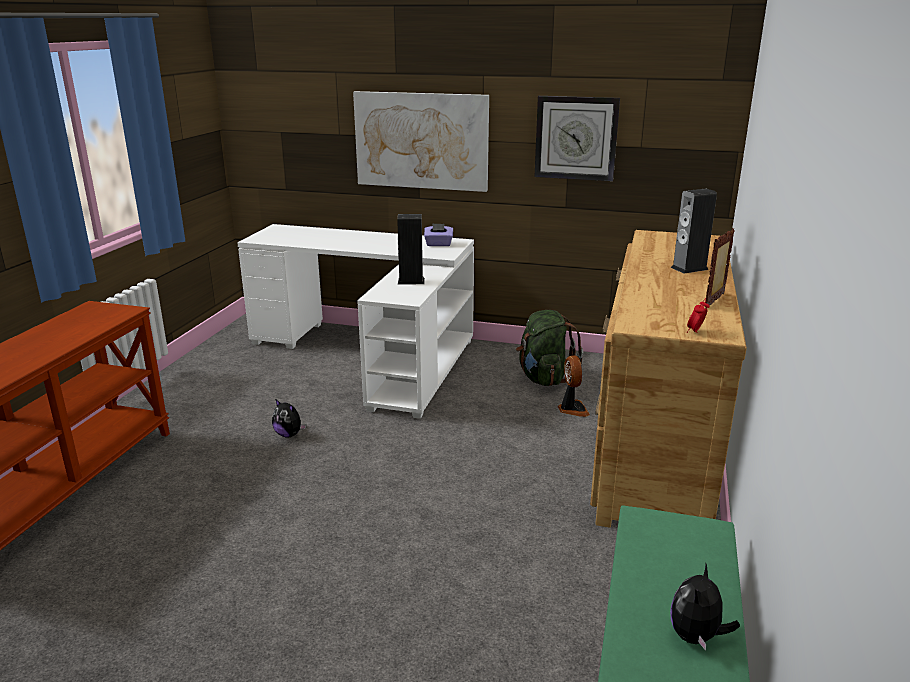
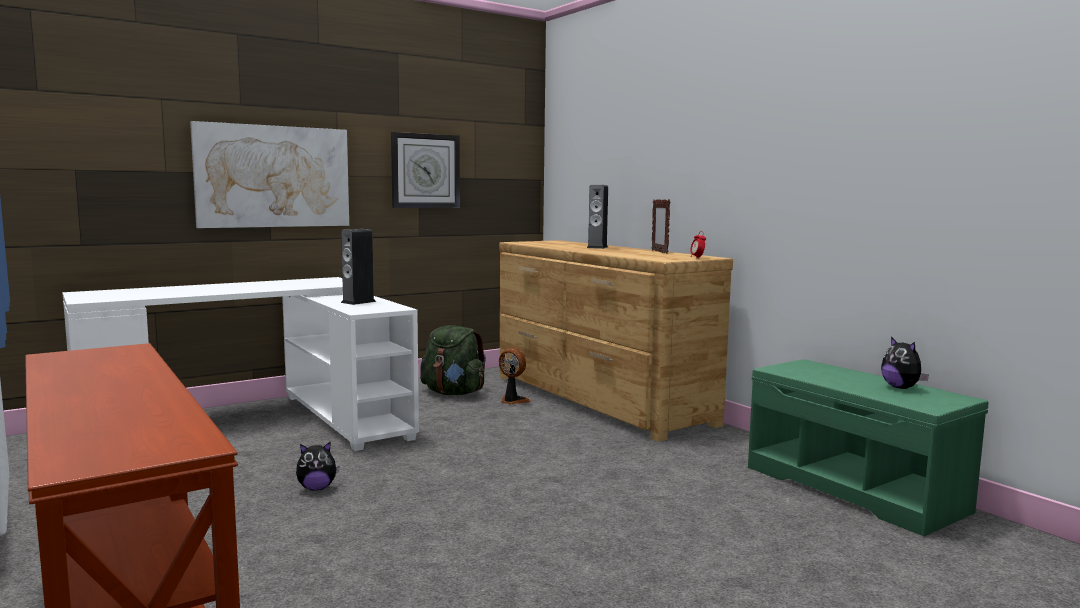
camera: 50 degrees left, 15 degrees down
purple tissue box [424,223,453,246] -> none

